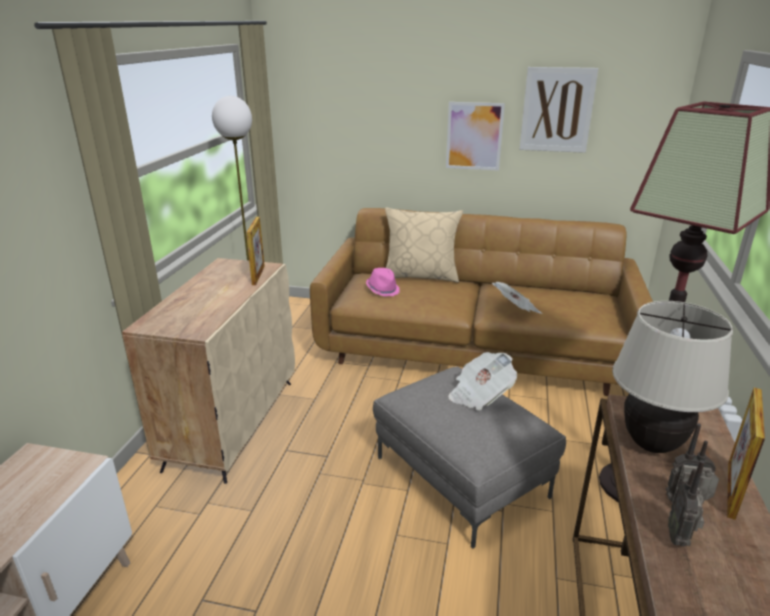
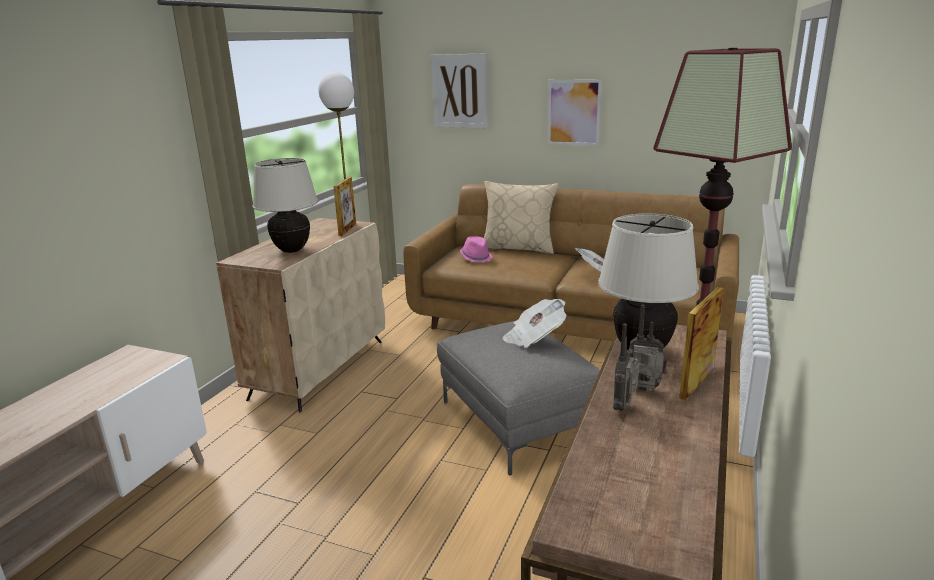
camera: 10 degrees right, 5 degrees down
picture [520,67,598,153] -> picture moved to [431,53,488,128]
none -> beige table lamp [253,158,318,253]

